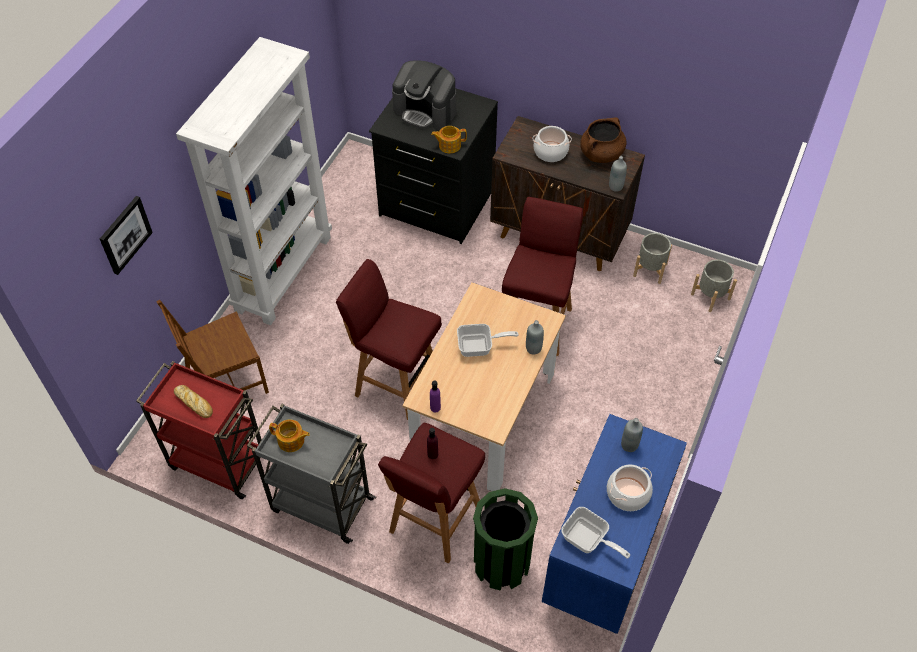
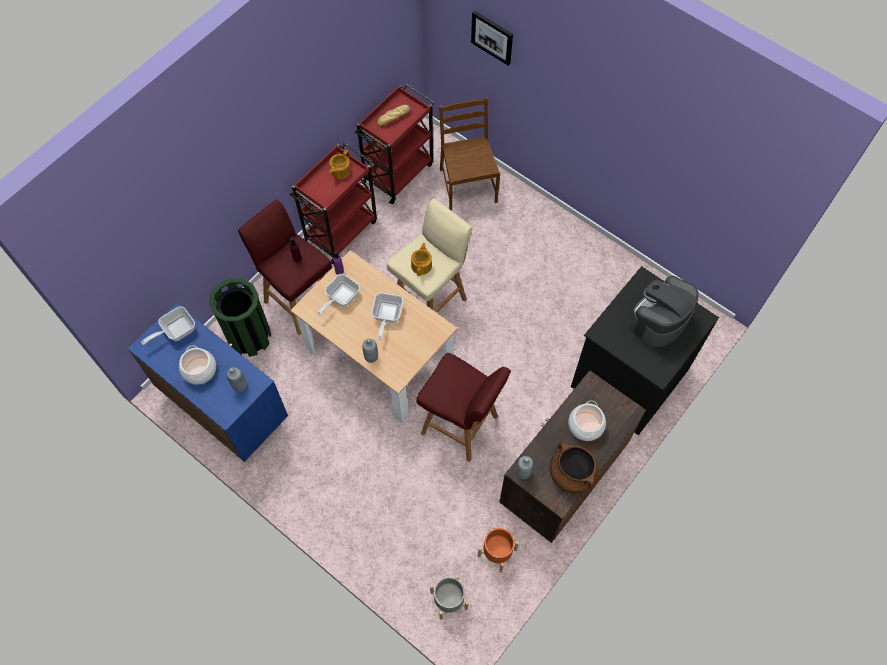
camera: 105 degrees right, 10 degrees up
white bookcase [176,37,332,325] -> none
grey cart [247,404,376,544] -> red cart [290,143,377,264]
red stool [336,259,442,420] -> beige stool [387,199,472,313]
teapot [431,126,467,153] -> teapot moved to [411,243,432,276]
grey planter [633,233,672,284] -> orange planter [478,525,519,573]
none -> frying pan [317,274,360,316]

